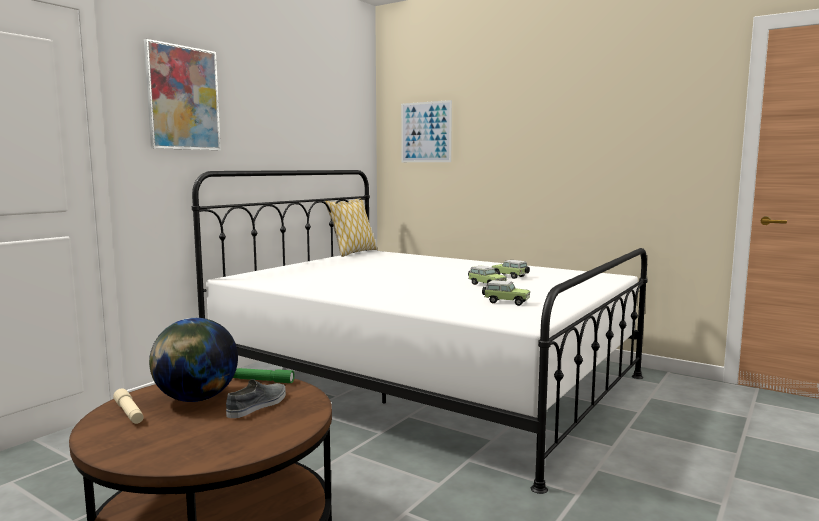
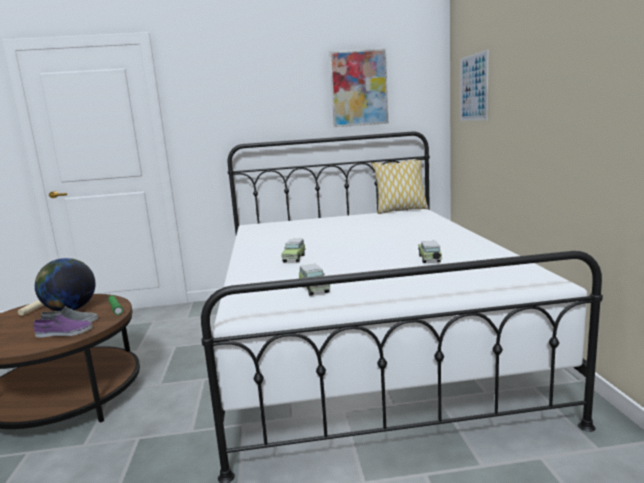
camera: 50 degrees right, 5 degrees up
picture [144,39,221,150] -> picture moved to [329,48,388,127]
toy car [468,266,507,285] -> toy car moved to [281,239,306,262]
none -> purple shoe [33,314,93,338]

